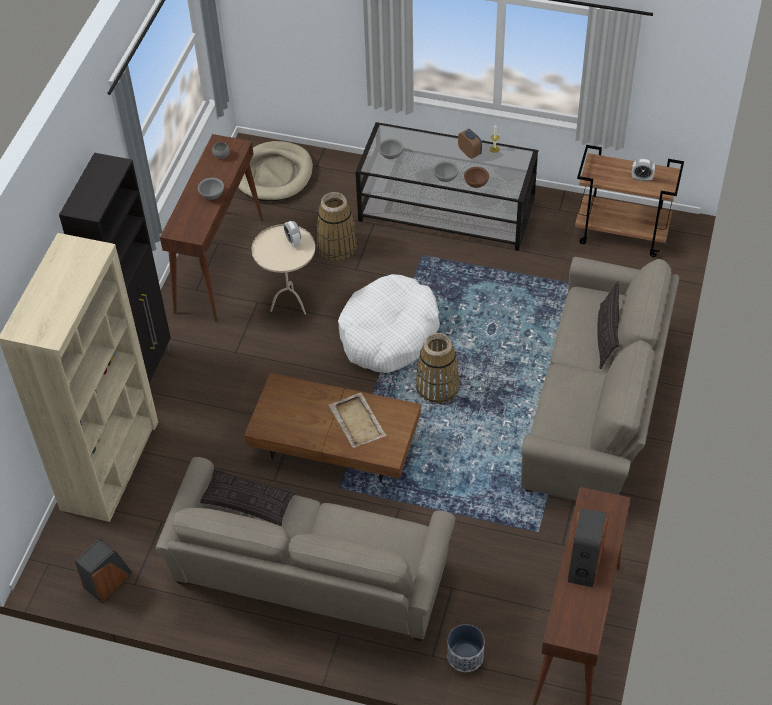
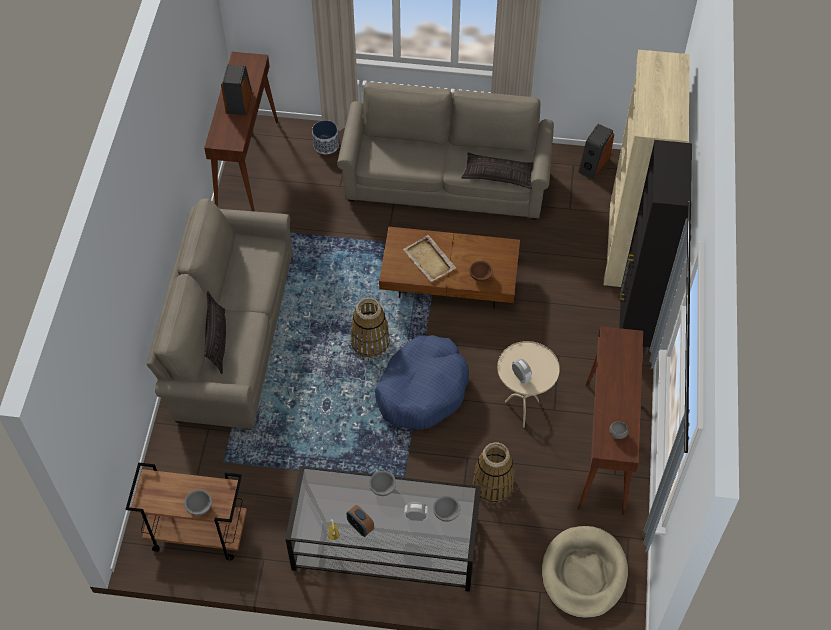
camera: 170 degrees right, 5 degrees up
grey bowl [198,178,224,200] -> grey bowl moved to [184,490,212,516]
white dog bed [338,274,440,373] -> blue dog bed [375,335,469,430]
brown bowl [464,167,489,188] -> brown bowl moved to [469,261,493,282]
alarm clock [632,158,655,182] -> alarm clock moved to [404,502,428,521]

